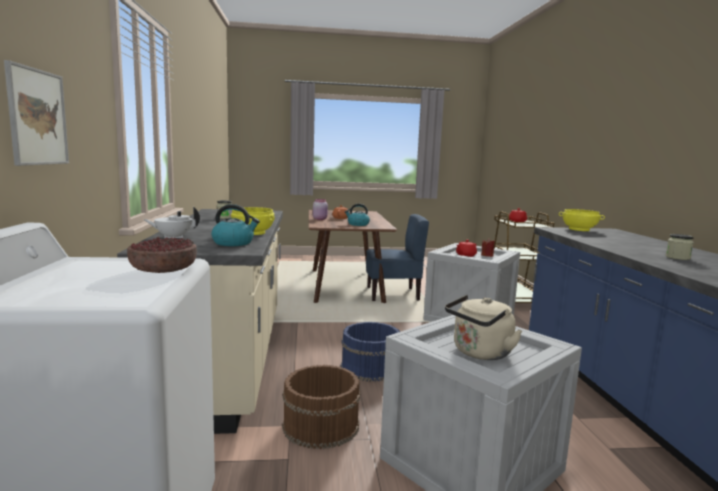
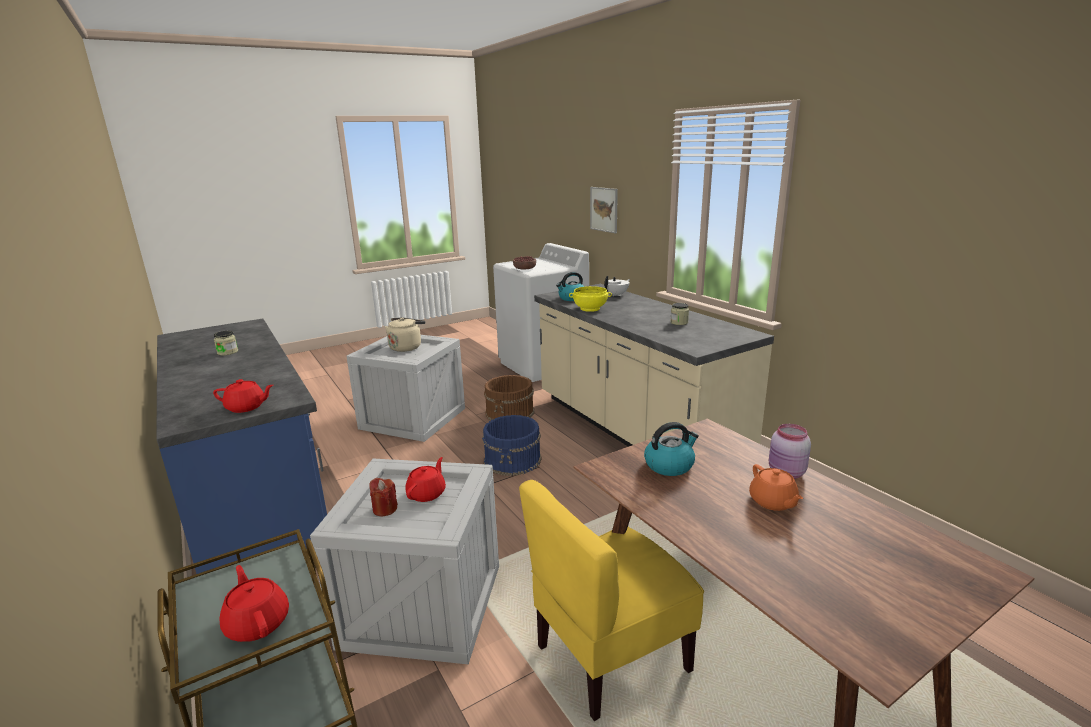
camera: 155 degrees right, 10 degrees up
blue chair [366,214,429,301] -> yellow chair [519,480,704,721]
yellow bowl [559,209,605,231] -> red teapot [213,379,273,413]

